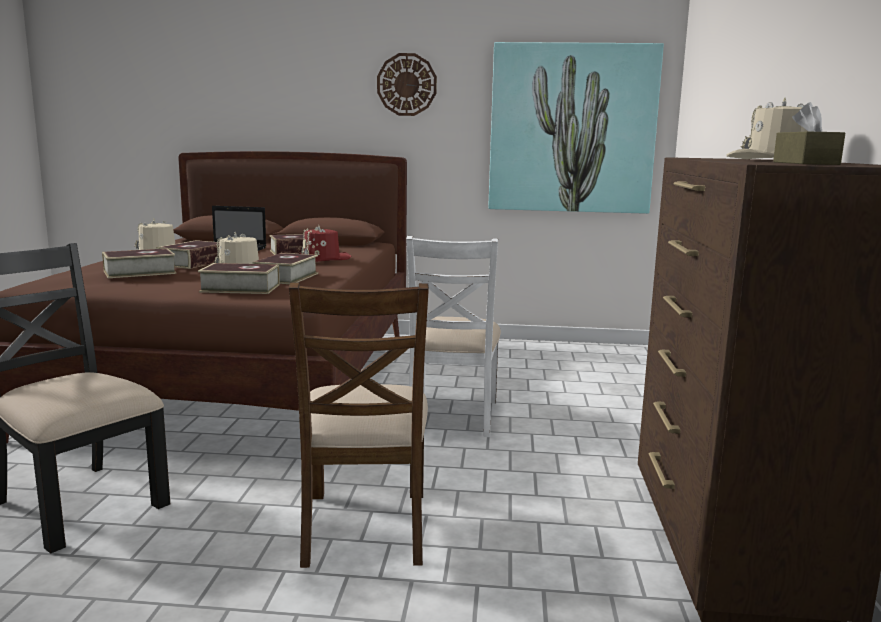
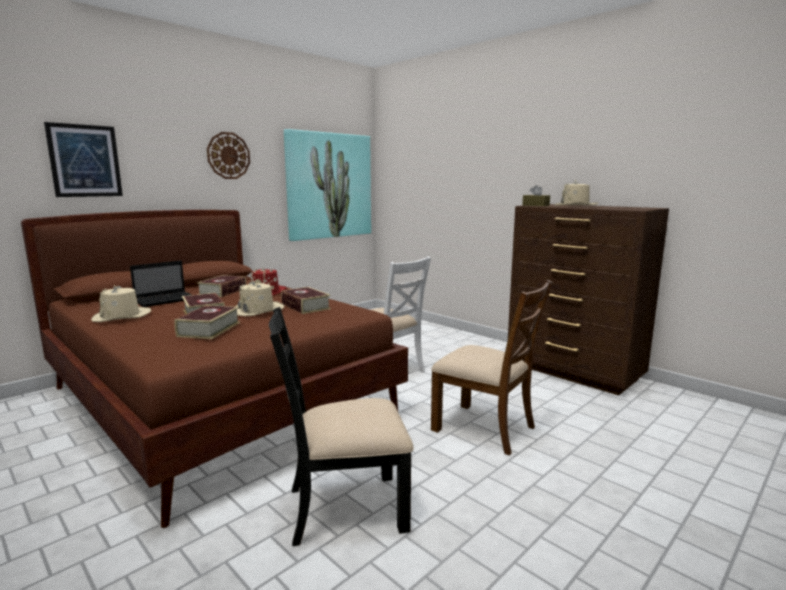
camera: 50 degrees left, 0 degrees up
book [198,263,280,294] -> none
brown tissue box [773,102,845,165] -> brown tissue box moved to [522,185,550,206]
none -> picture [44,122,123,197]

